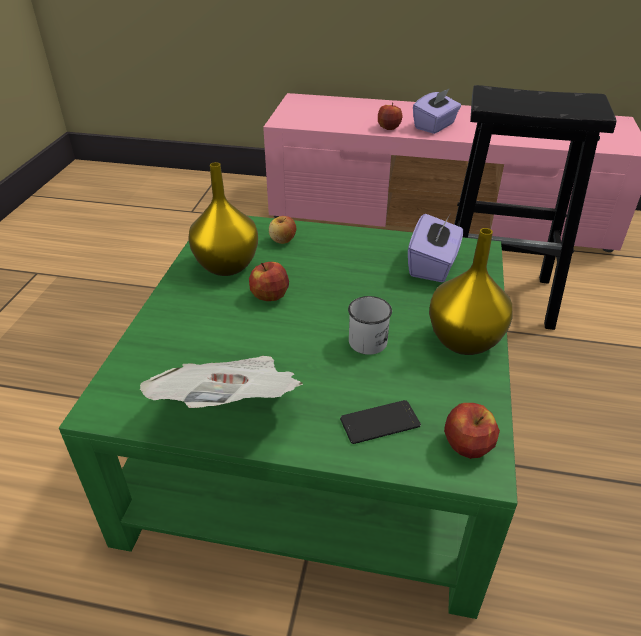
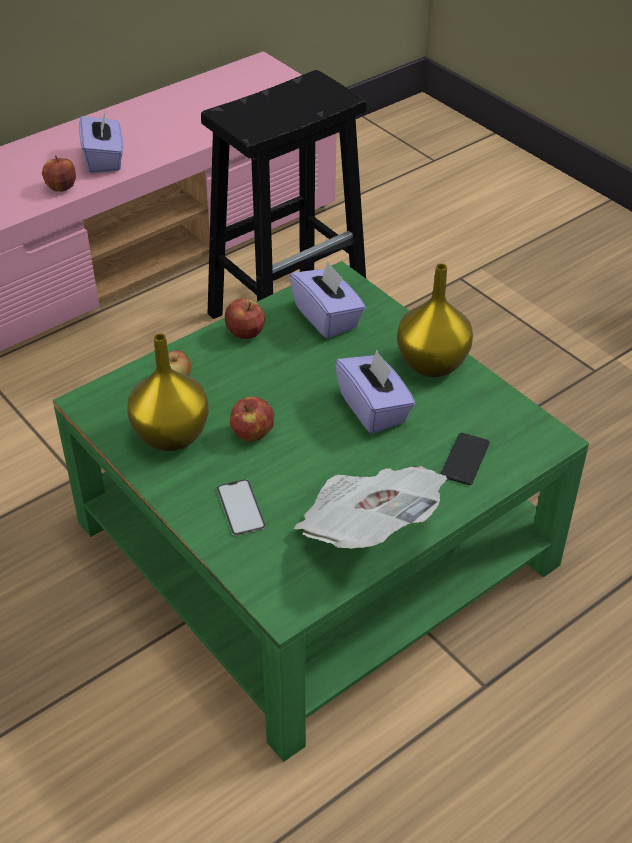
camera: 50 degrees left, 5 degrees up
white mug [348,296,392,355] -> purple tissue box [335,350,415,434]
apple [444,403,500,459] -> apple moved to [225,298,265,339]
none -> phone [217,479,266,536]

